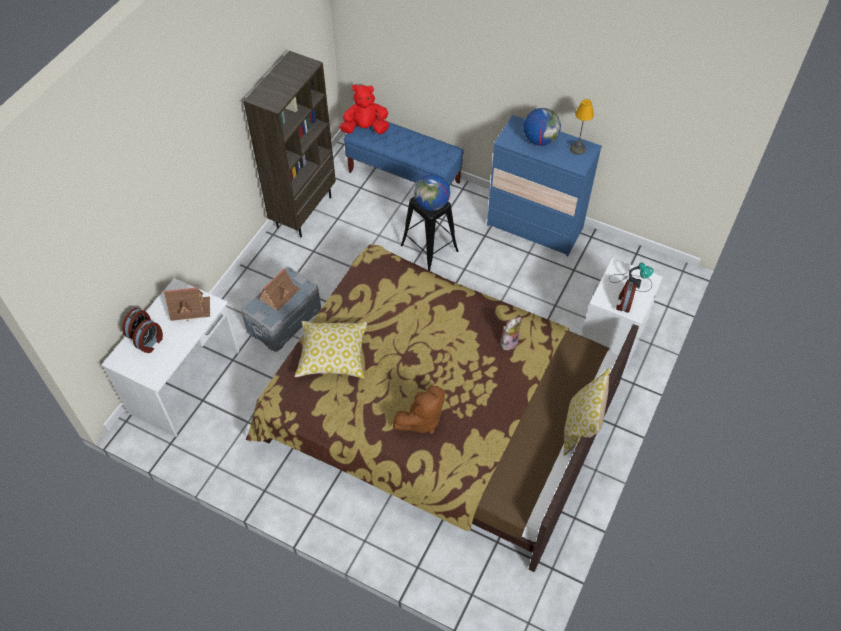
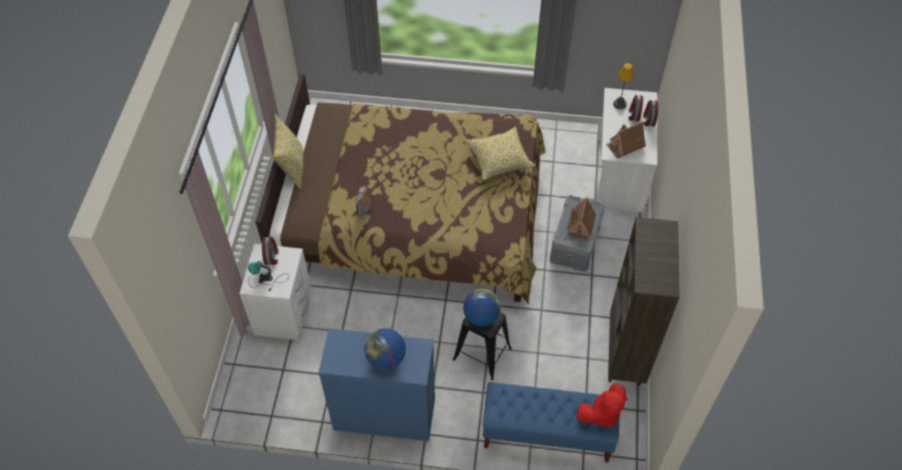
camera: 160 degrees right, 0 degrees up
brown plush toy [393,385,445,434] -> none
table lamp [570,99,594,155] -> table lamp moved to [613,63,634,109]

